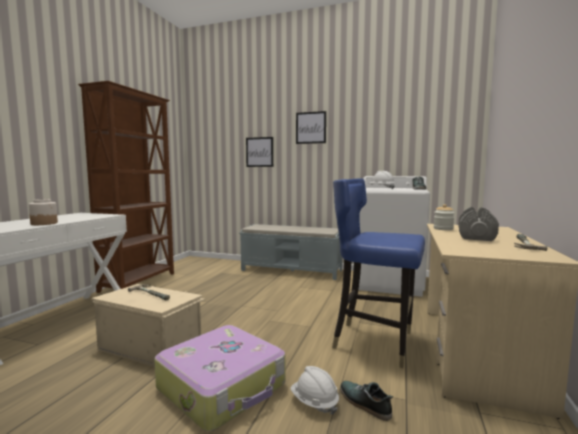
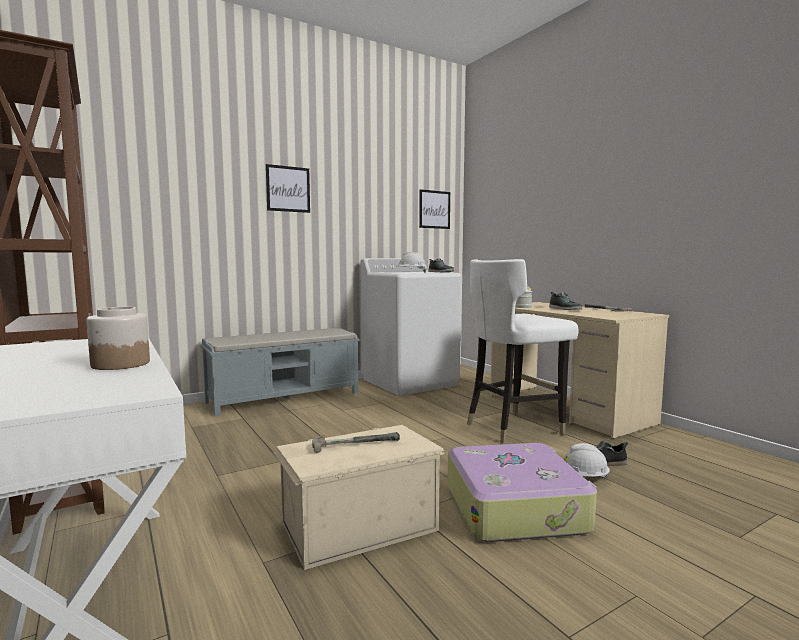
camera: 50 degrees left, 0 degrees up
picture [246,137,273,167] -> picture moved to [419,189,450,229]
blue chair [332,178,425,368] -> white chair [467,259,578,443]
grey dumbbell [458,207,499,241] -> shoe [549,292,582,310]

